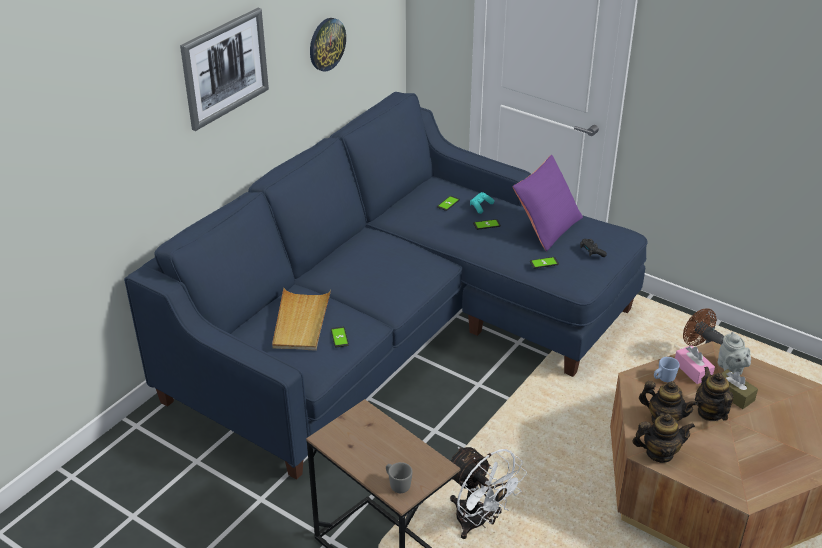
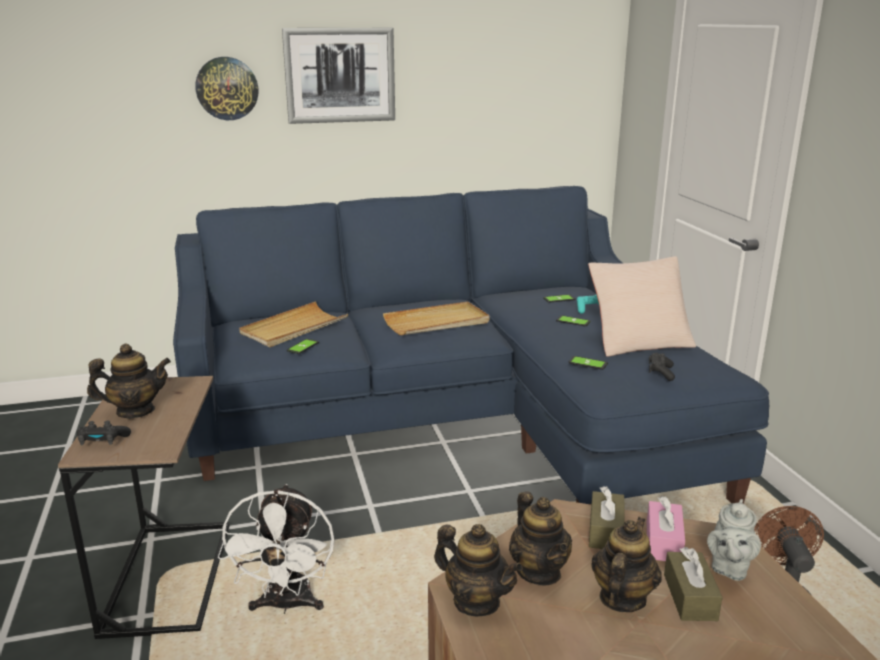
camera: 40 degrees right, 15 degrees down
wall clock [310,18,346,71] -> wall clock moved to [195,57,258,120]
grey mug [386,462,413,493] -> black game controller [77,421,131,445]
purple pillow [513,155,583,251] -> beige pillow [588,256,696,357]
blue mug [654,357,680,382] -> brown tissue box [589,486,625,549]
none -> teapot [87,343,171,418]
none -> beige tray [383,301,490,335]

